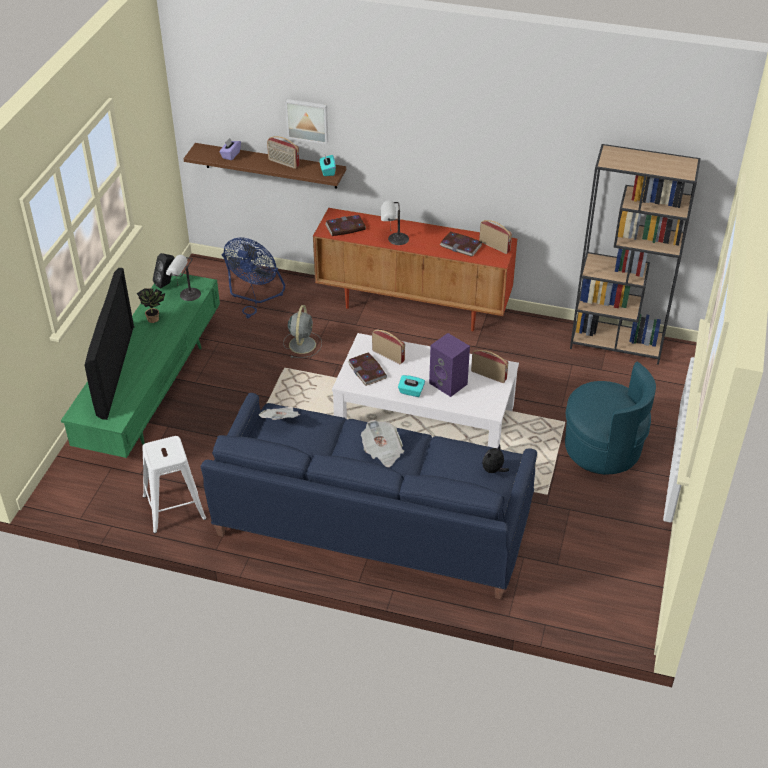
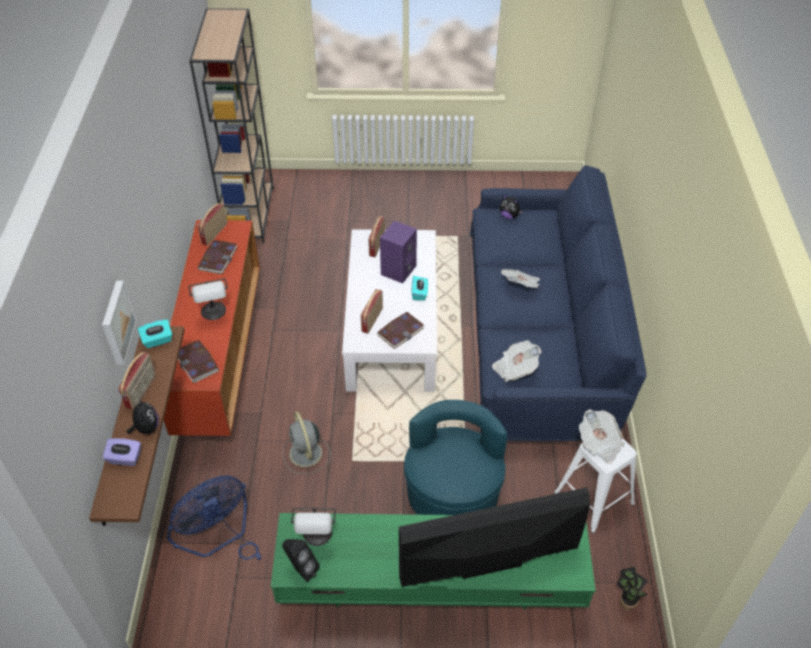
camera: 105 degrees left, 5 degrees up
potted plant [137,288,165,323] -> potted plant moved to [617,567,648,611]
blue fan [222,237,285,319] -> blue fan turned 45 degrees clockwise [167,476,261,560]
grey fan [283,305,322,358] -> grey fan turned 105 degrees counterclockwise [283,412,331,474]
turquoise armchair [565,362,656,475] -> turquoise armchair moved to [404,400,507,515]
none -> plush toy [127,396,158,434]
none -> newspaper [579,409,625,464]

